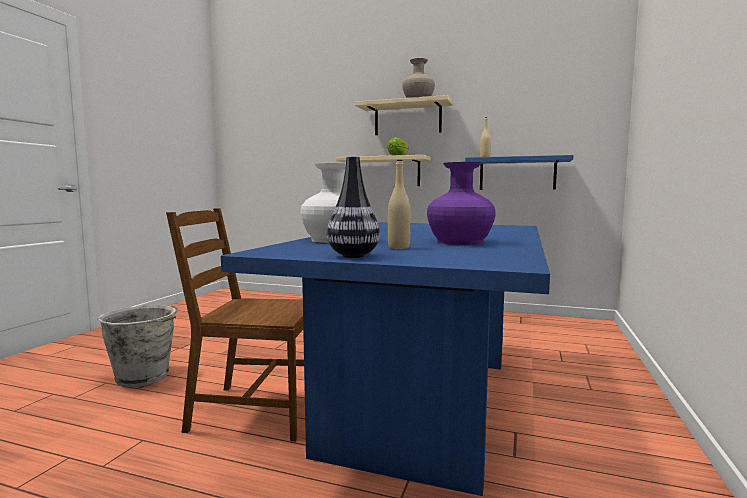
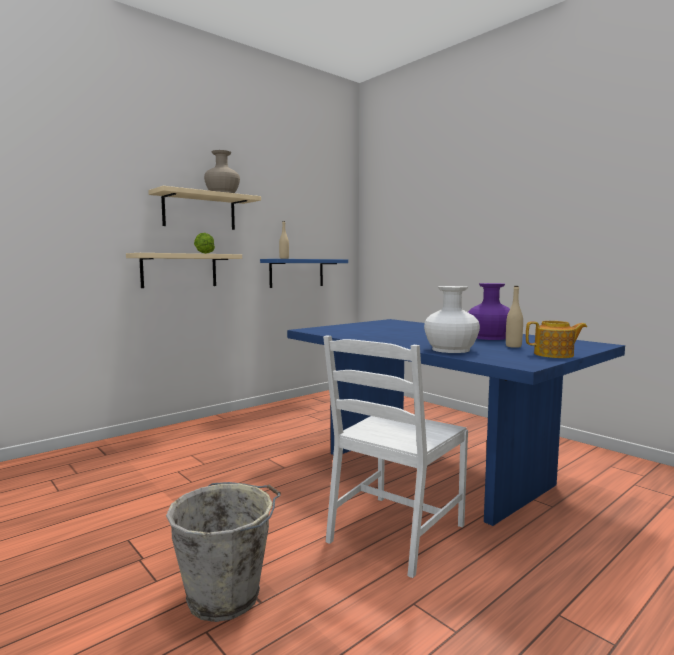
camera: 60 degrees left, 0 degrees up
brown chair [166,208,304,442] -> white chair [323,335,468,578]
vase [327,156,380,258] -> teapot [526,321,587,358]

